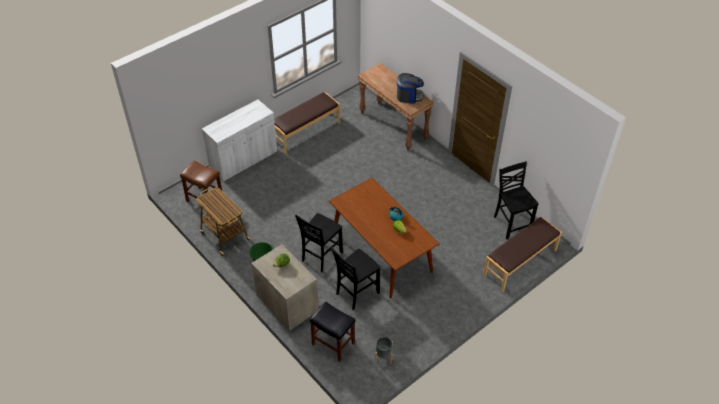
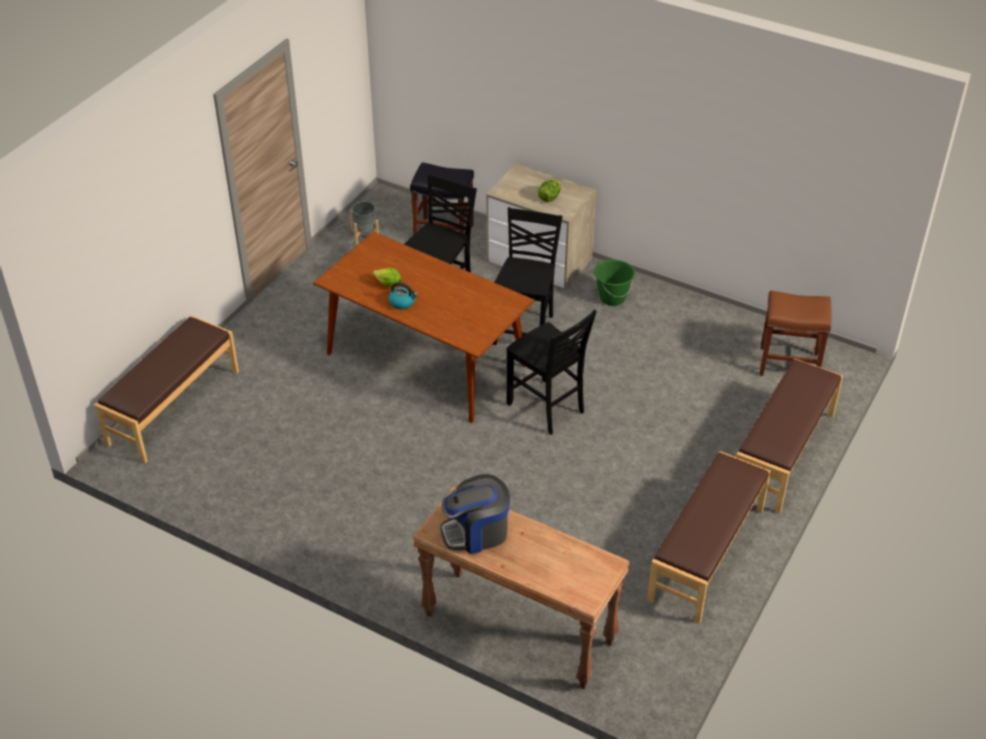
camera: 160 degrees right, 5 degrees down
cart [196,188,251,256] -> none
white cabinet [202,99,277,181] -> brown bench [736,358,843,514]
black chair [494,161,539,240] -> black chair moved to [507,309,597,435]

